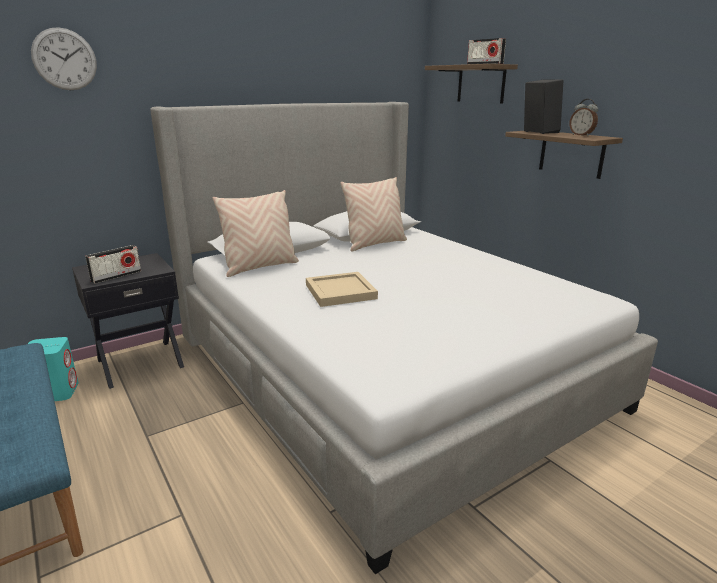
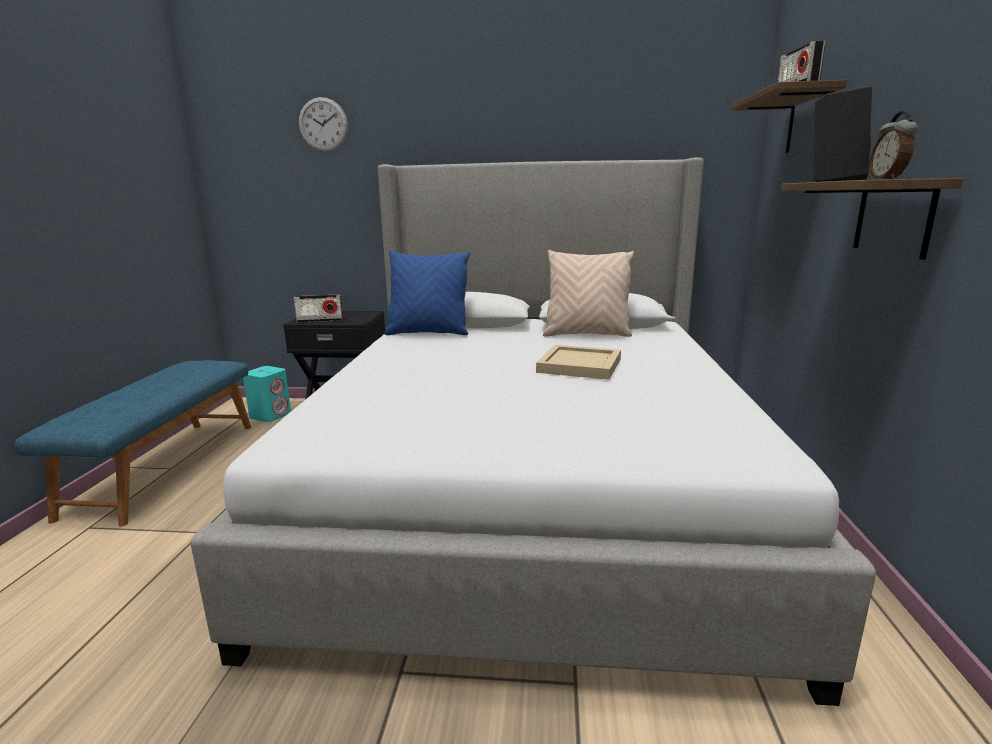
camera: 40 degrees right, 5 degrees down
beige pillow [213,190,299,277] -> blue pillow [384,251,470,335]
beige tray [306,272,378,307] -> beige tray moved to [536,345,621,380]

